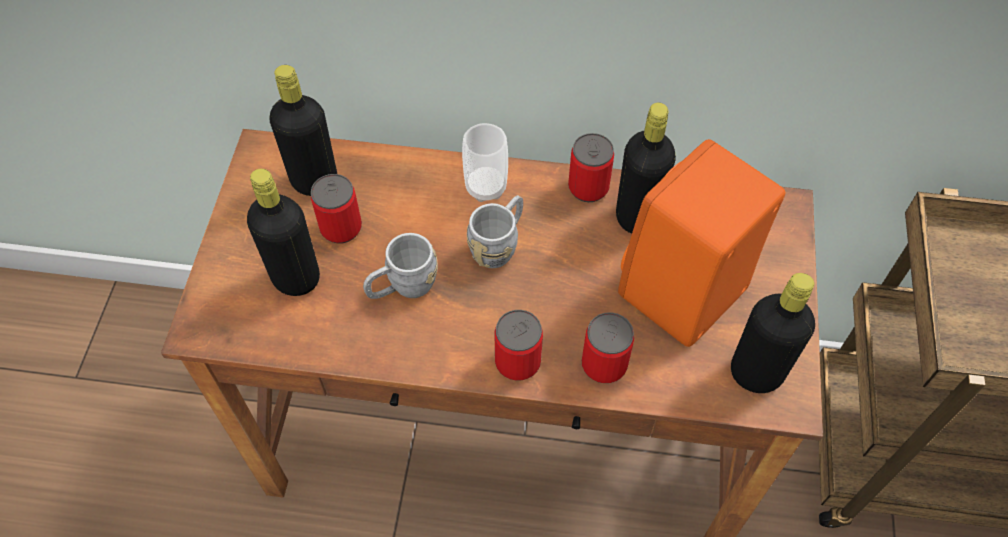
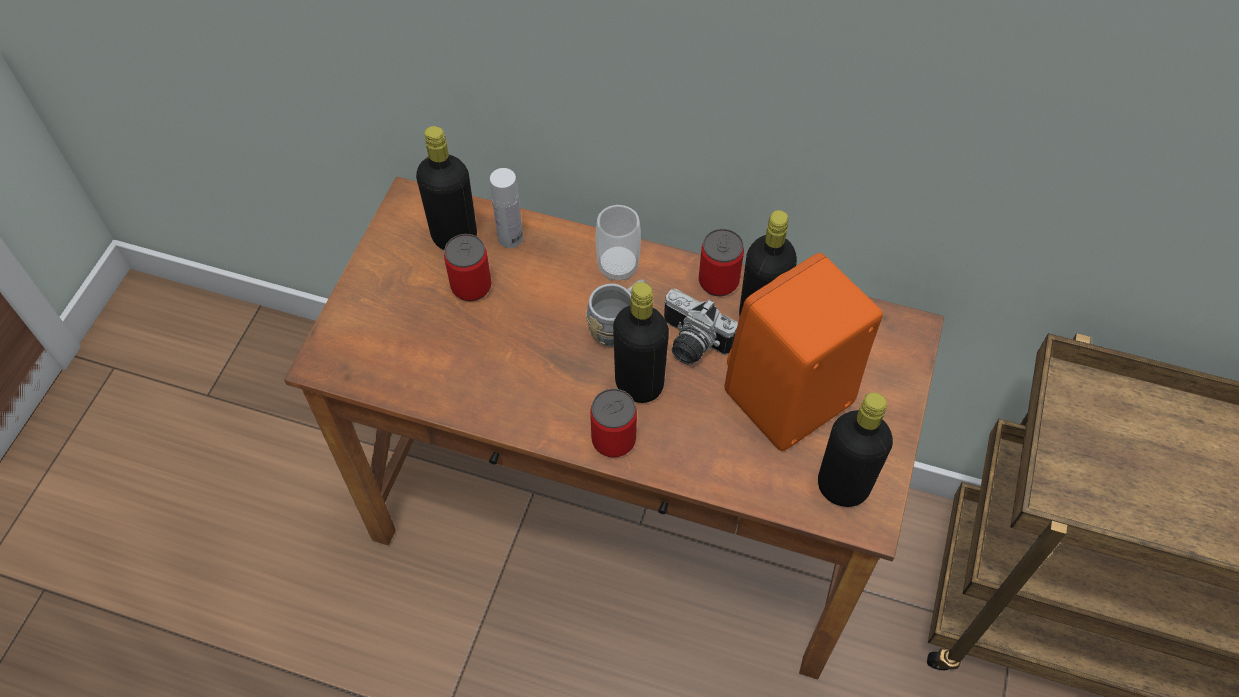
camera: 10 degrees right, 0 degrees up
black bottle [247,169,320,296] -> black bottle moved to [613,282,669,403]
grey mug [363,233,438,299] -> none
can [582,312,634,383] -> none
none -> white bottle [490,168,523,248]
none -> camera [664,289,738,365]

